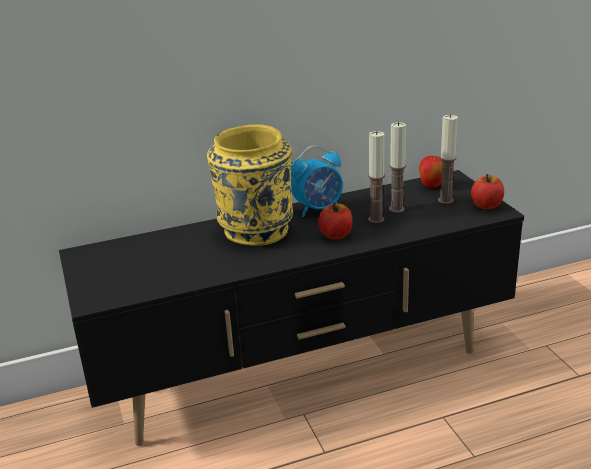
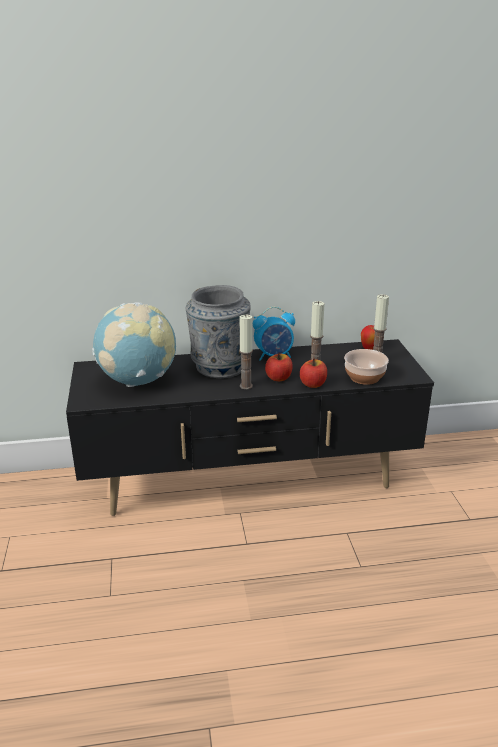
camera: 10 degrees right, 0 degrees up
yellow vase [207,124,293,246] -> grey vase [186,285,251,379]
candle [389,122,406,213] -> candle moved to [239,314,253,389]
apple [471,174,504,209] -> apple moved to [300,358,327,388]
none -> globe [92,302,176,387]
none -> bowl [344,349,389,385]

